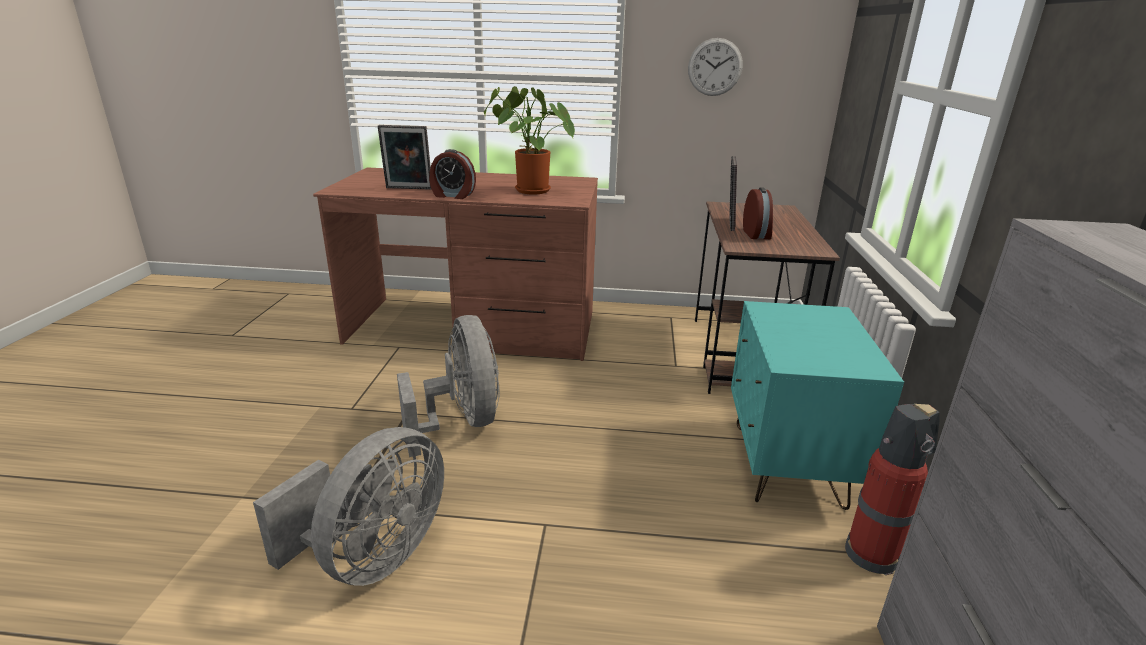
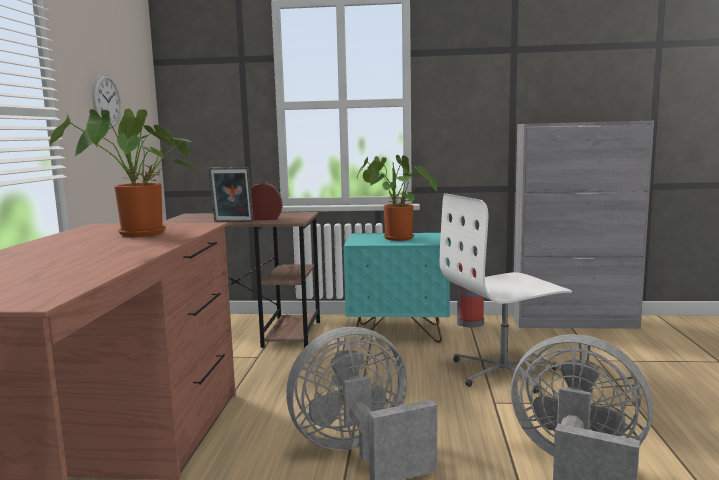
camera: 90 degrees left, 15 degrees down
picture frame [378,125,431,190] -> none
alarm clock [429,149,476,199] -> none
none -> potted plant [357,155,437,241]
none -> white office chair [440,193,572,393]

